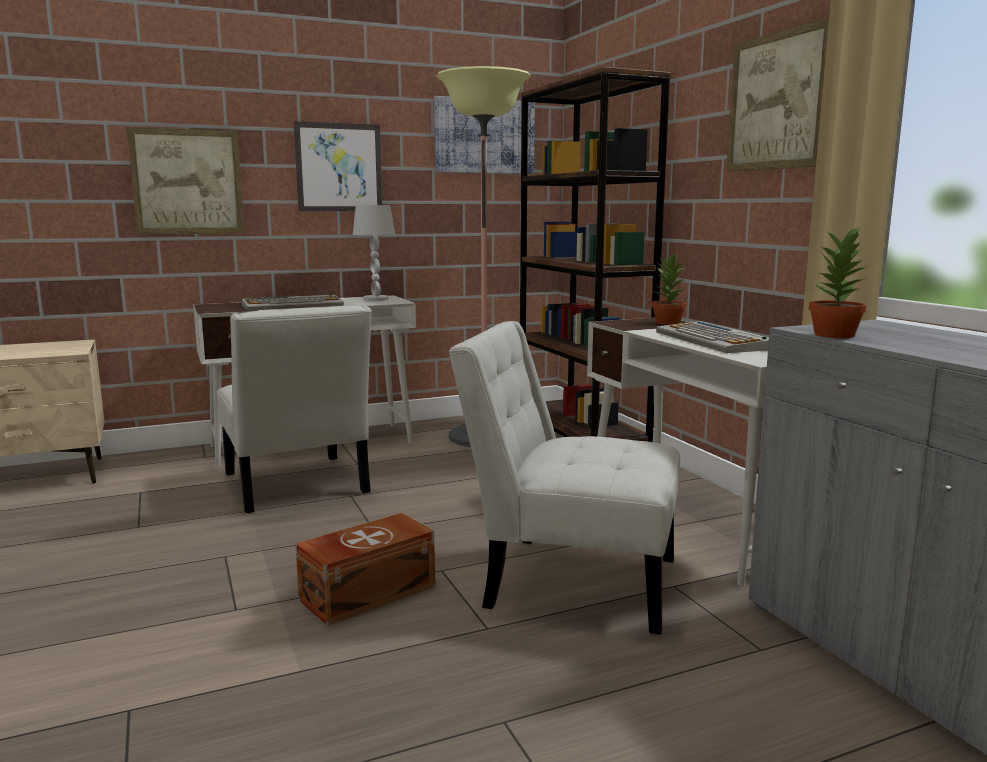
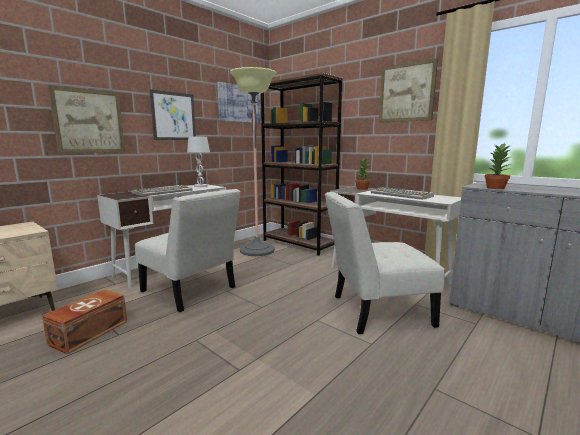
camera: 25 degrees left, 0 degrees up
brown storage box [295,513,435,626] -> brown storage box moved to [42,289,127,355]

